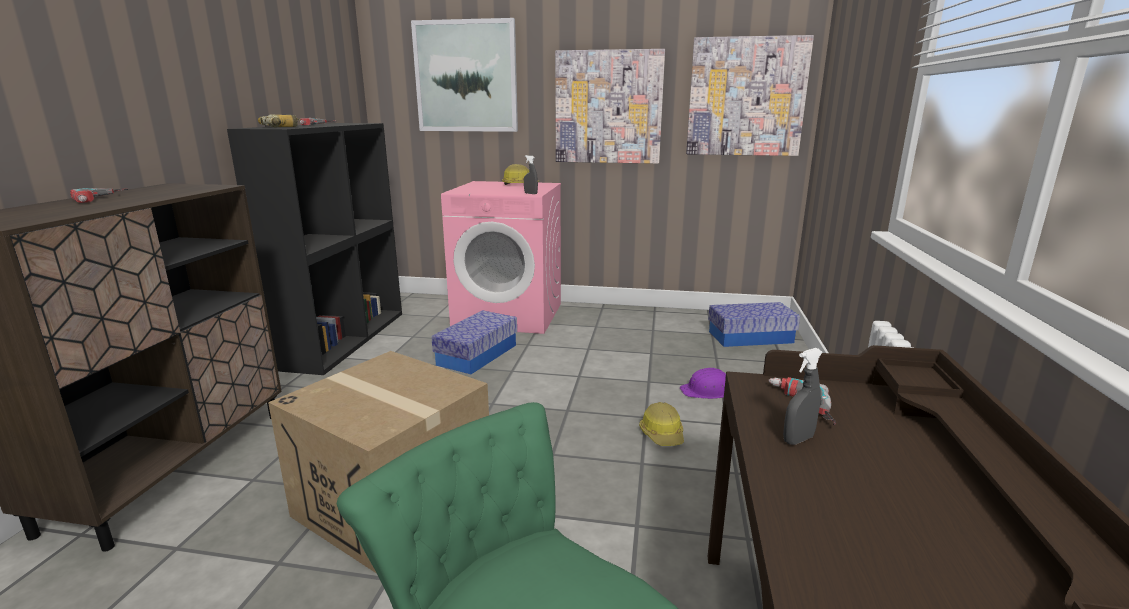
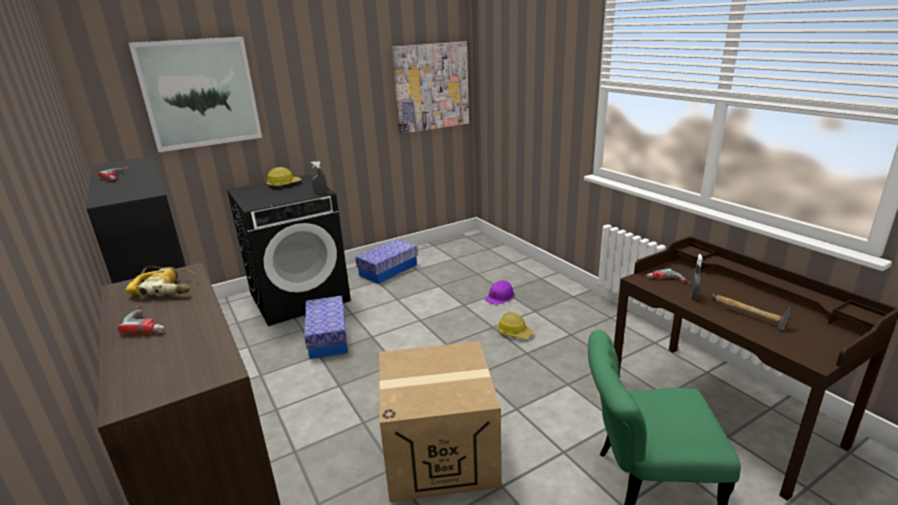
camera: 40 degrees left, 5 degrees up
power drill [258,114,300,127] -> power drill moved to [126,266,195,296]
pink washing machine [441,181,561,334] -> black washing machine [227,175,351,326]
picture [555,49,665,164] -> none
storage box [708,302,800,347] -> storage box moved to [355,239,418,284]
none -> hammer [711,293,791,331]

